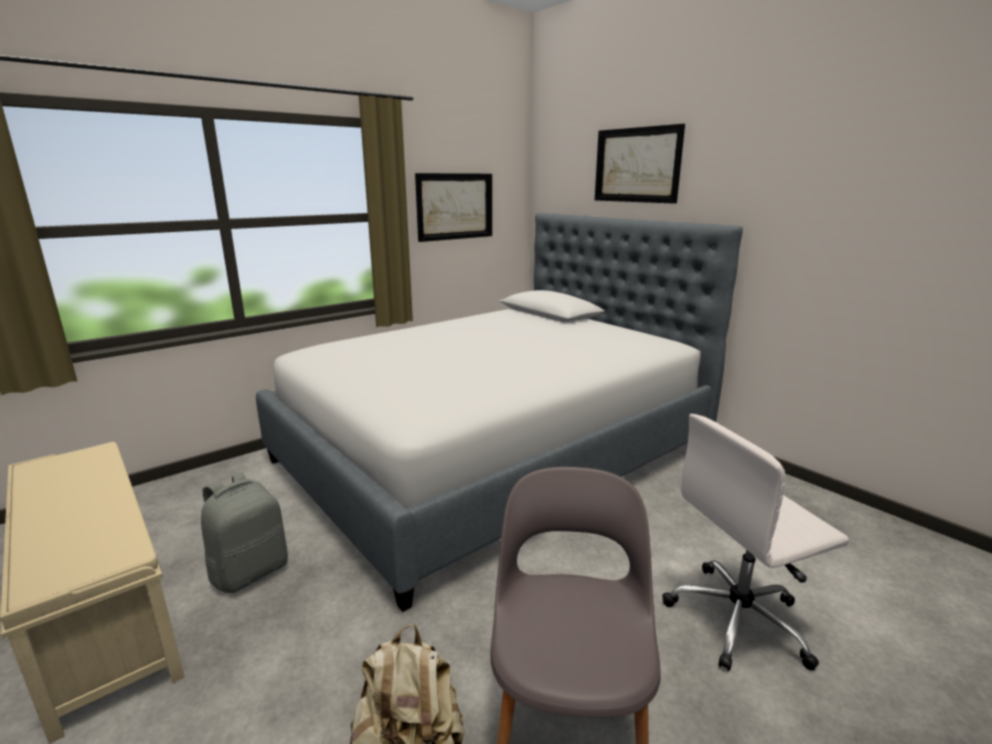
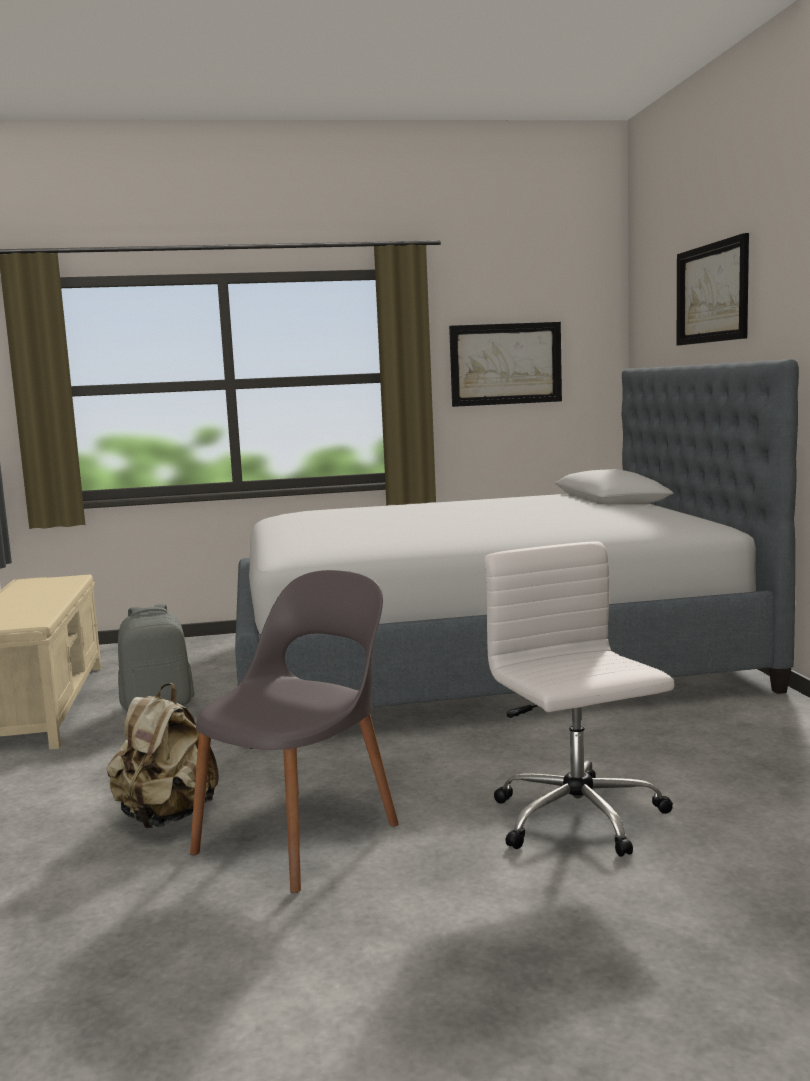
camera: 30 degrees right, 10 degrees down
white office chair [662,414,849,671] -> white office chair turned 60 degrees clockwise [484,541,675,857]

